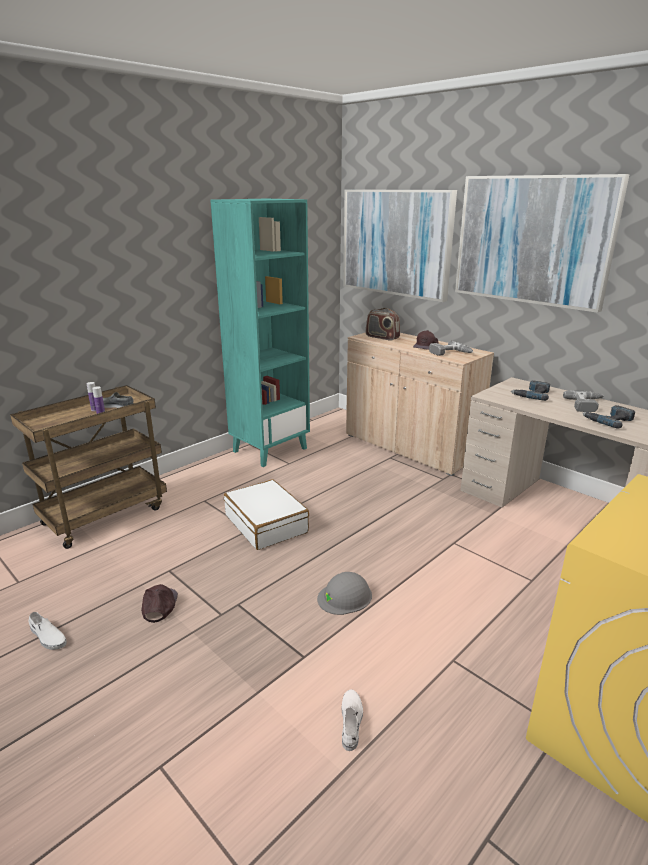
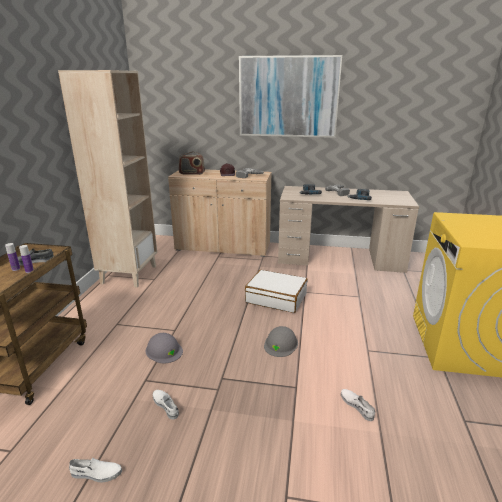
camera: 35 degrees left, 0 degrees up
brown cap [141,584,178,623] -> white shoe [153,390,179,420]
turquoise bookcase [210,199,310,467] -> beige bookcase [58,70,157,287]
white suitcase [224,479,309,550] -> white suitcase moved to [245,270,308,313]
picture [343,189,457,302] -> none
none -> grey hard hat [145,333,183,363]

